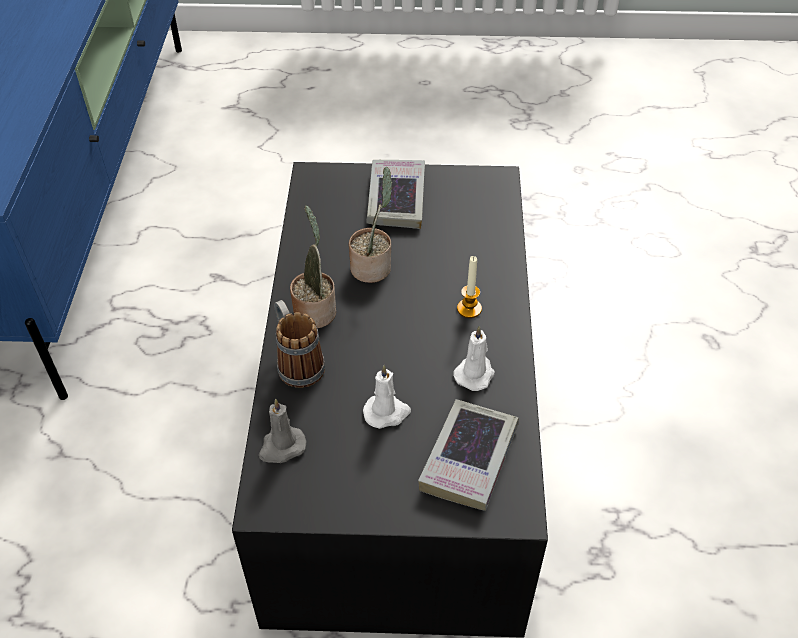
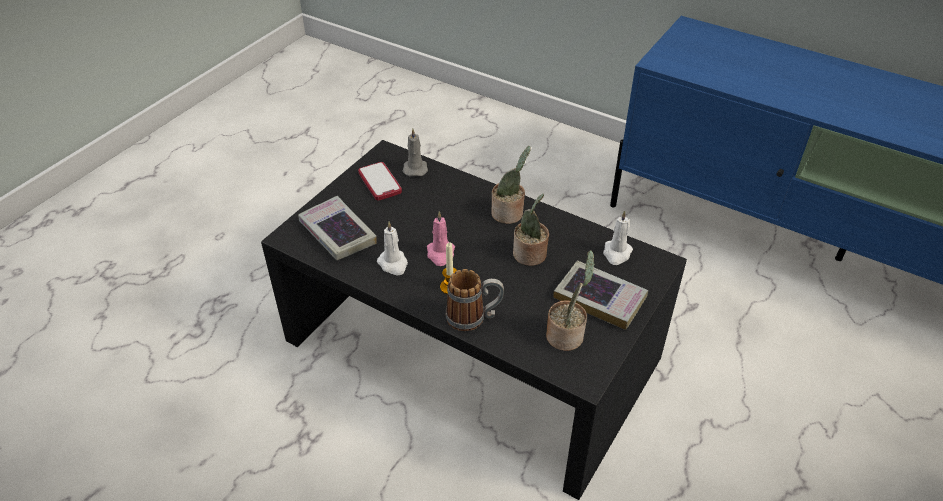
camera: 120 degrees right, 5 degrees down
mug [274,300,325,388] -> mug moved to [446,269,504,331]
white candle [363,365,411,429] -> white candle moved to [603,210,633,265]
none -> phone [358,162,402,201]
none -> pink candle [427,211,455,266]
none -> potted plant [546,250,595,351]

